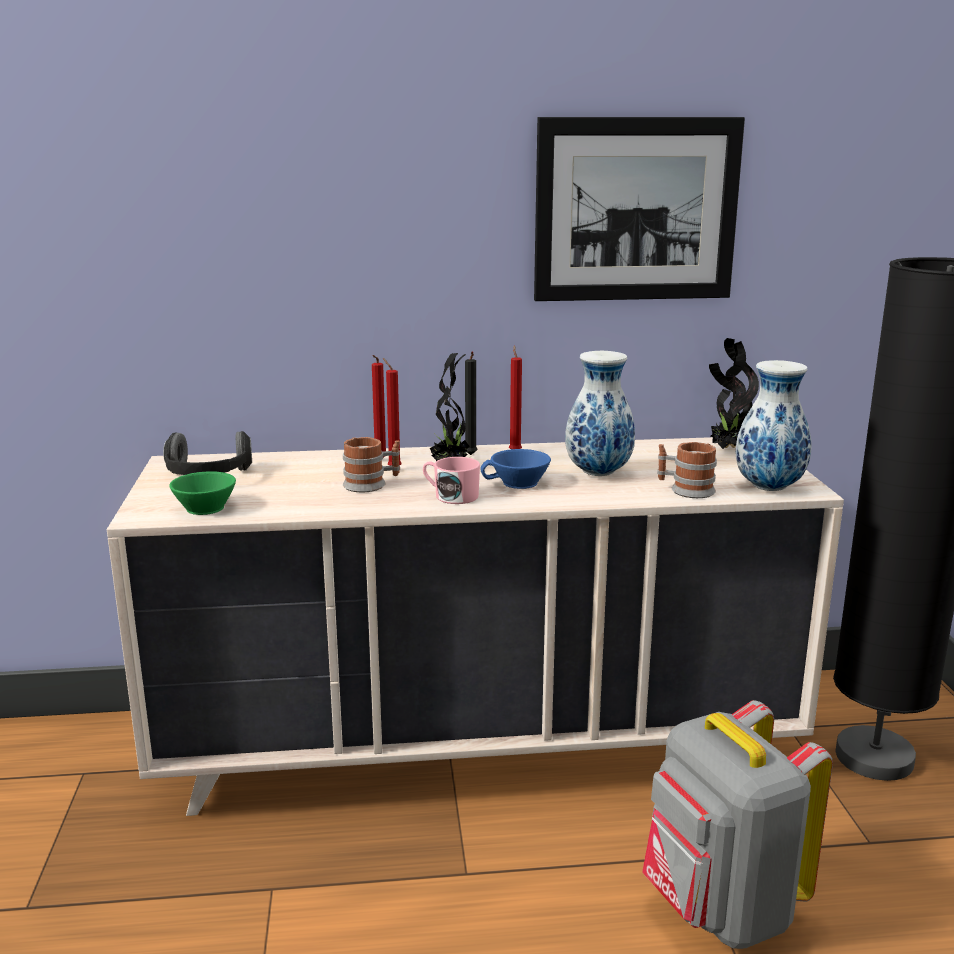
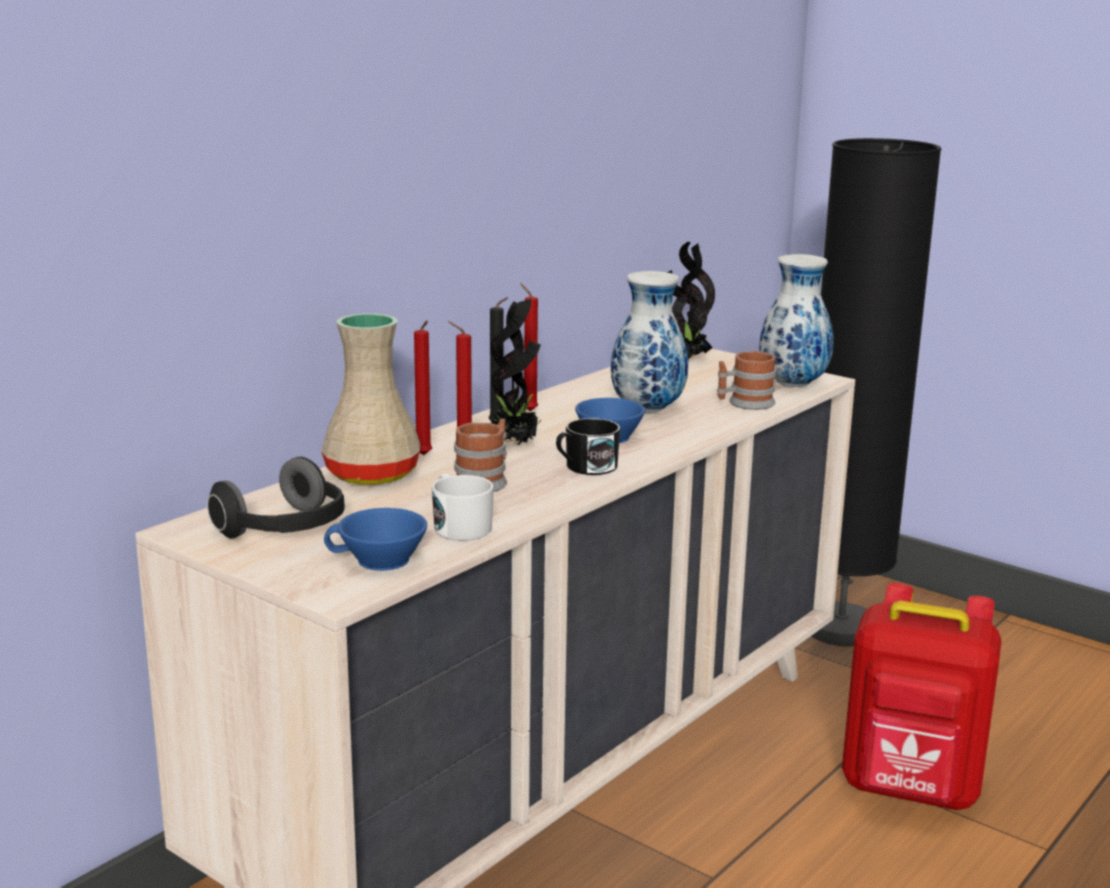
camera: 45 degrees left, 0 degrees up
green cup [169,471,236,515] -> blue cup [324,508,427,571]
pink mug [423,457,480,504] -> black mug [556,418,620,475]
picture [534,117,745,301] -> none
grey backpack [642,700,833,949] -> red backpack [842,583,1002,810]
none -> beige vase [321,313,421,485]
none -> white mug [432,473,494,541]

